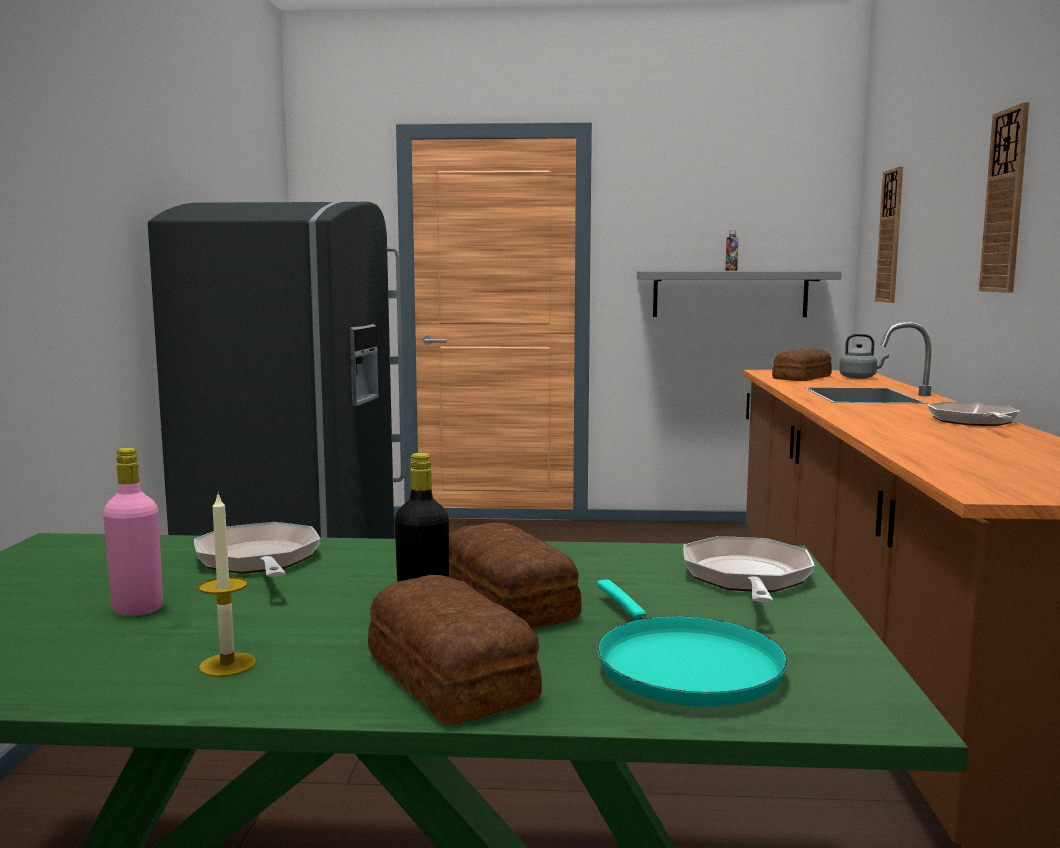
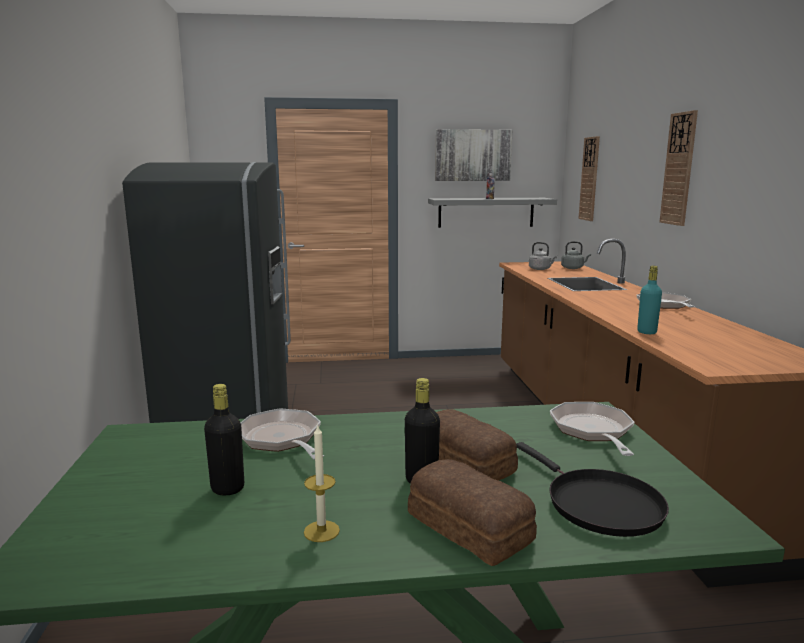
camera: 10 degrees left, 5 degrees up
pink bottle [103,448,163,616] -> black bottle [204,384,244,495]
turquoise frying pan [597,579,788,707] -> black frying pan [516,442,669,537]
bread [772,349,832,381] -> grey kettle [529,242,557,270]
none -> picture [435,129,512,181]
none -> turquoise bottle [637,266,662,334]

